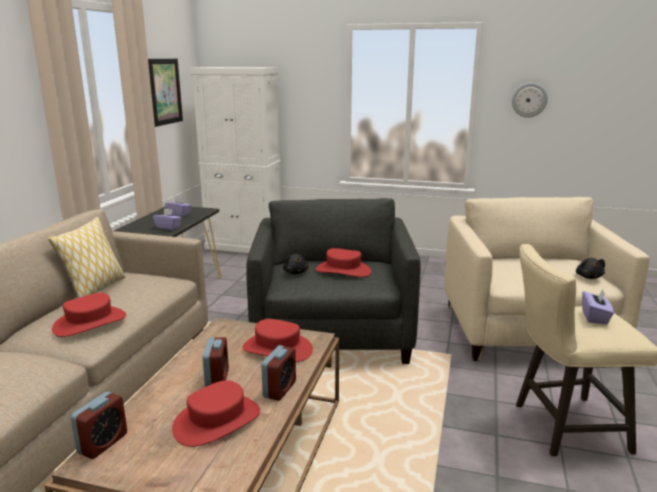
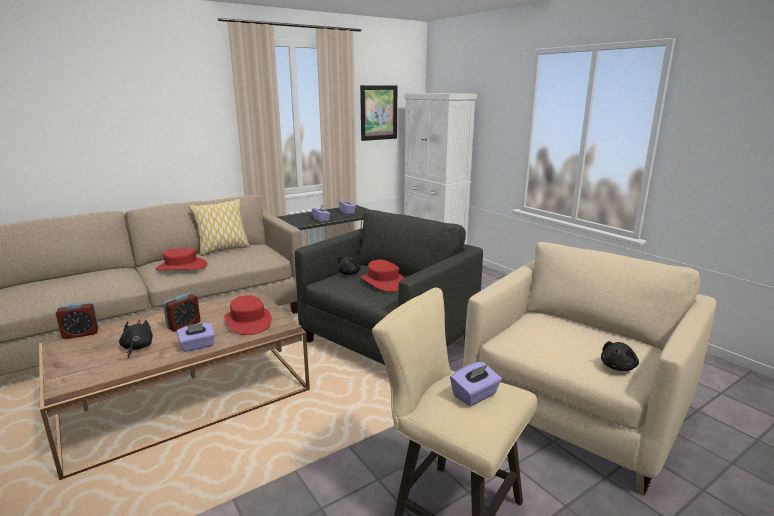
camera: 40 degrees right, 0 degrees up
red hat [172,380,260,447] -> black plush toy [119,319,153,358]
alarm clock [261,345,296,401] -> purple tissue box [177,323,215,352]
wall clock [512,83,548,118] -> none

